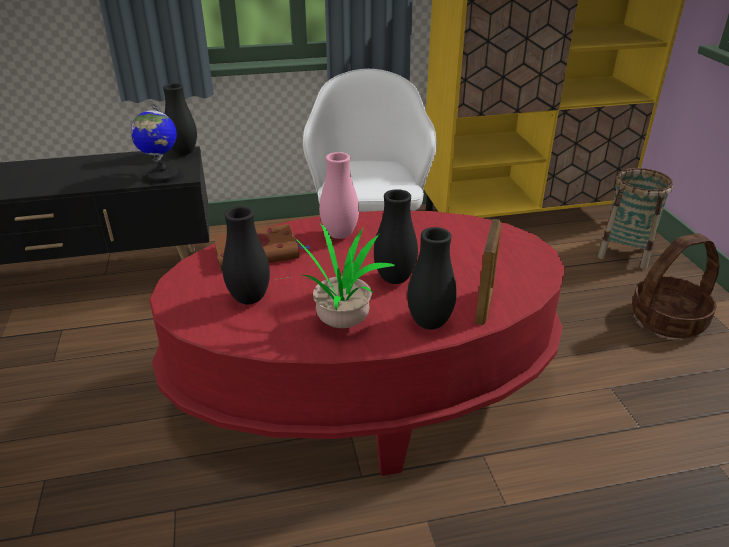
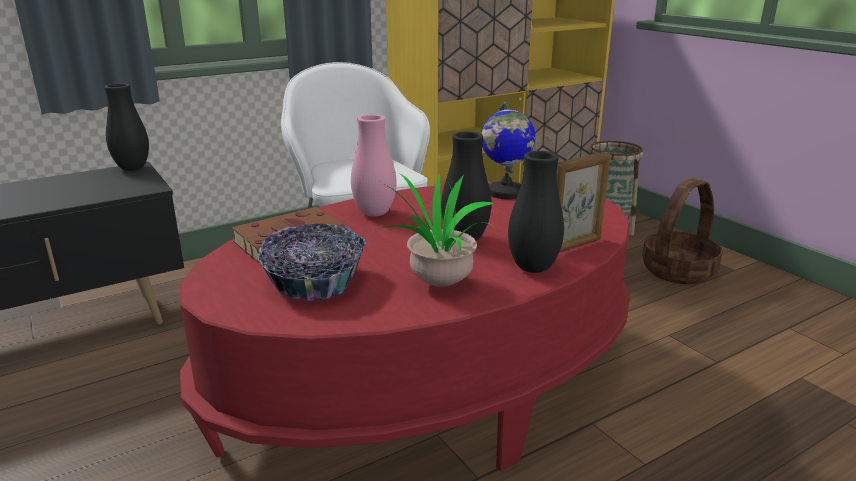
camera: 20 degrees left, 10 degrees down
globe [130,102,178,183] -> globe moved to [481,101,535,199]
black vase [222,206,270,305] -> bowl [257,224,366,301]
picture frame [475,219,502,325] -> picture frame turned 60 degrees clockwise [557,152,610,253]

